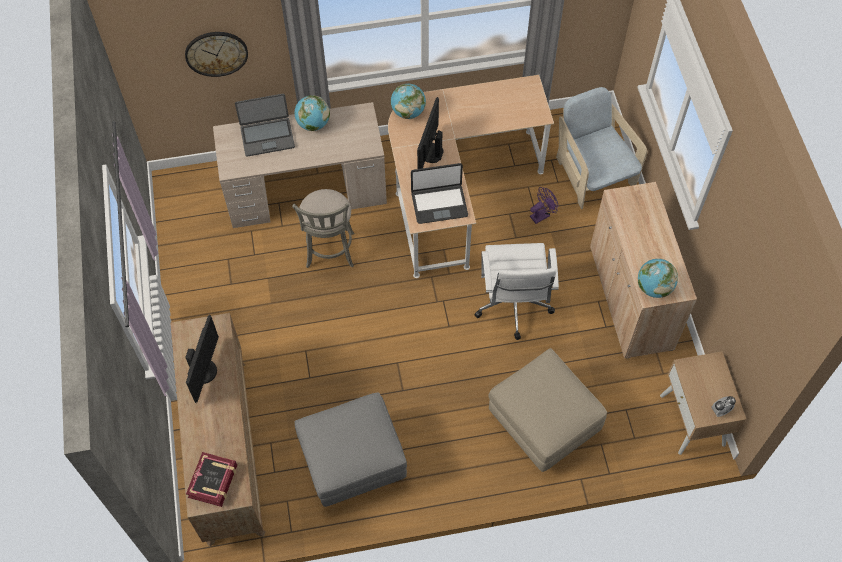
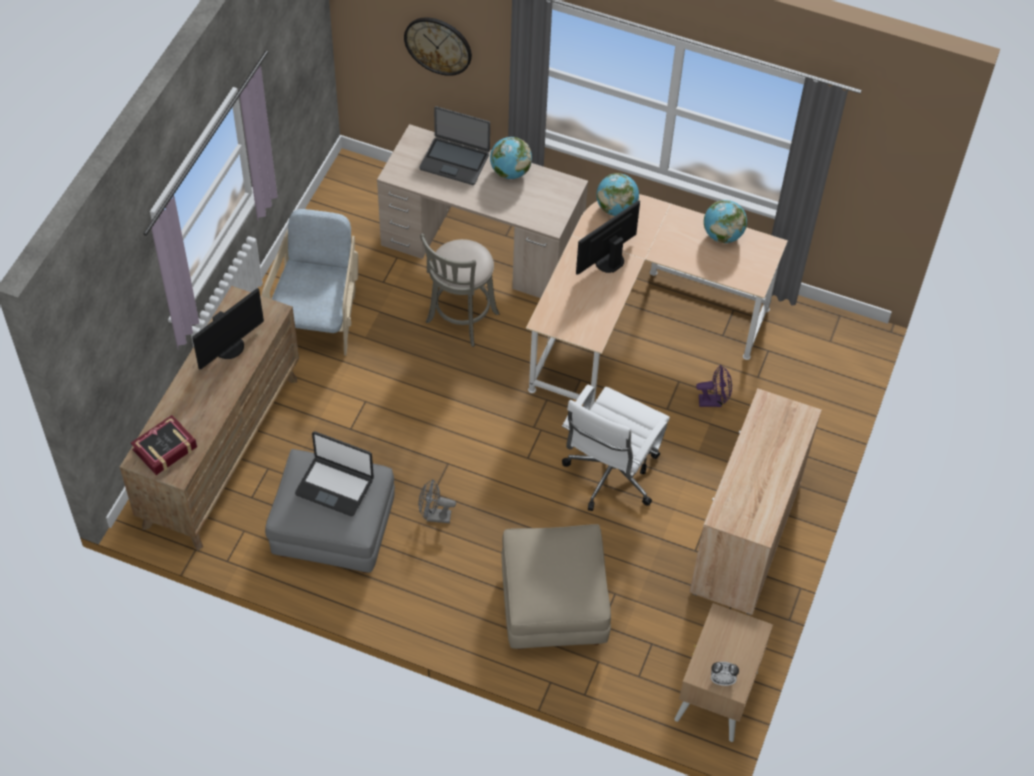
camera: 30 degrees right, 5 degrees down
laptop [411,163,468,224] -> laptop moved to [295,431,374,516]
beige armchair [556,87,647,209] -> beige armchair moved to [261,209,358,356]
globe [638,259,678,298] -> globe moved to [704,200,747,243]
none -> grey fan [419,479,456,523]

